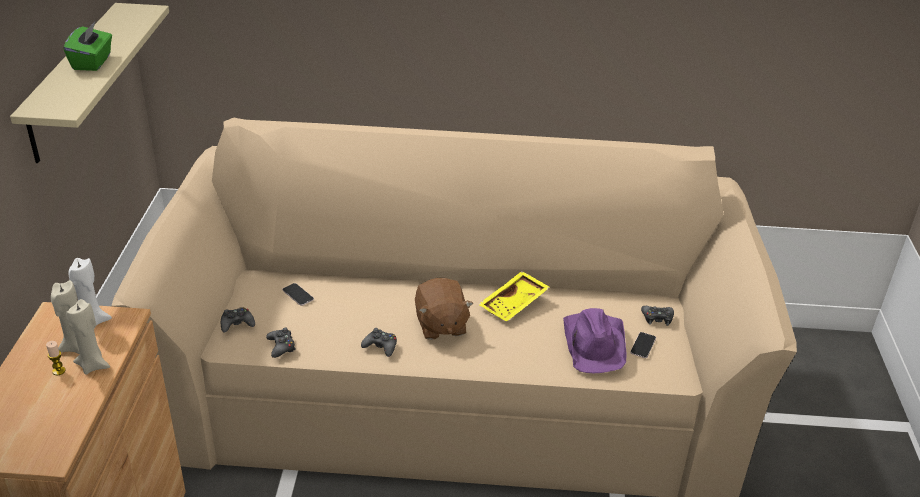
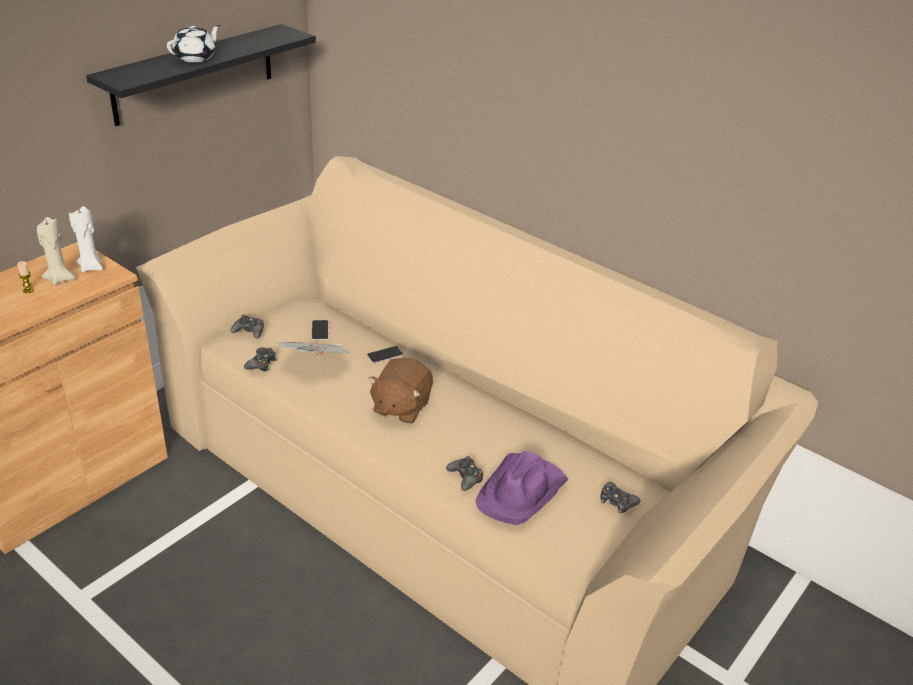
camera: 35 degrees right, 0 degrees up
beige shelf [10,3,169,163] -> black shelf [86,24,316,126]
green tissue box [64,22,112,71] -> white teapot [167,25,220,62]
beige candle [66,299,110,375] -> none
black game controller [361,328,397,357] -> black game controller moved to [446,456,483,491]
yellow tray [478,271,550,322] -> none
phone [630,332,656,358] -> phone moved to [367,346,403,363]
none -> newspaper [278,341,352,355]

